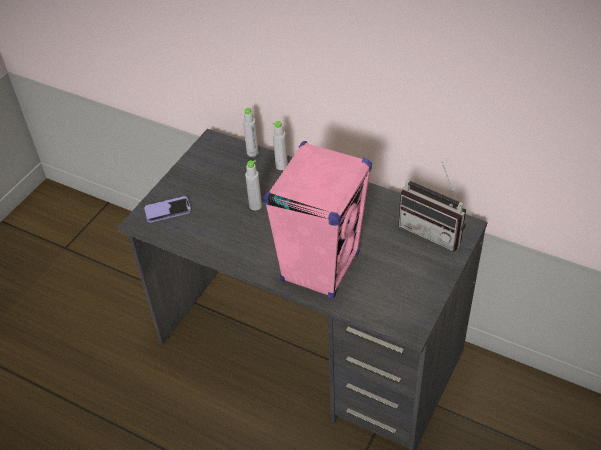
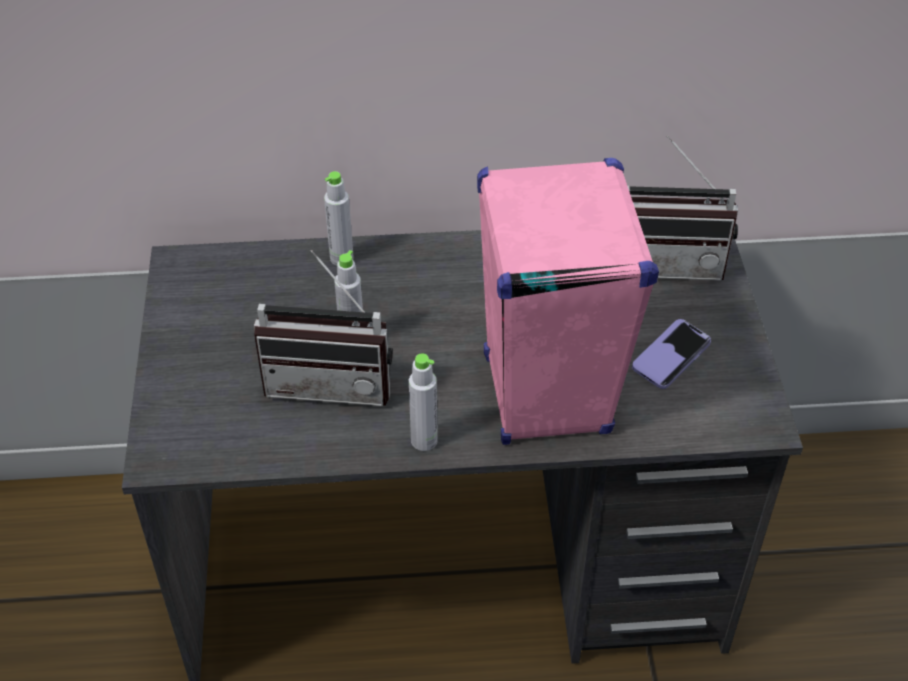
camera: 35 degrees left, 0 degrees up
phone [144,196,191,223] -> phone moved to [632,319,711,389]
grey bottle [243,108,259,157] -> grey bottle moved to [409,353,438,451]
none -> radio [254,250,393,406]

